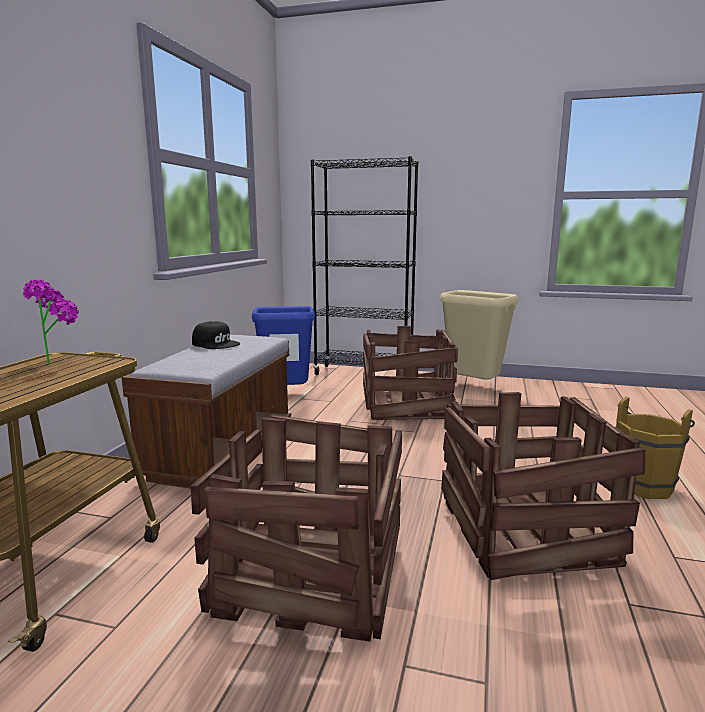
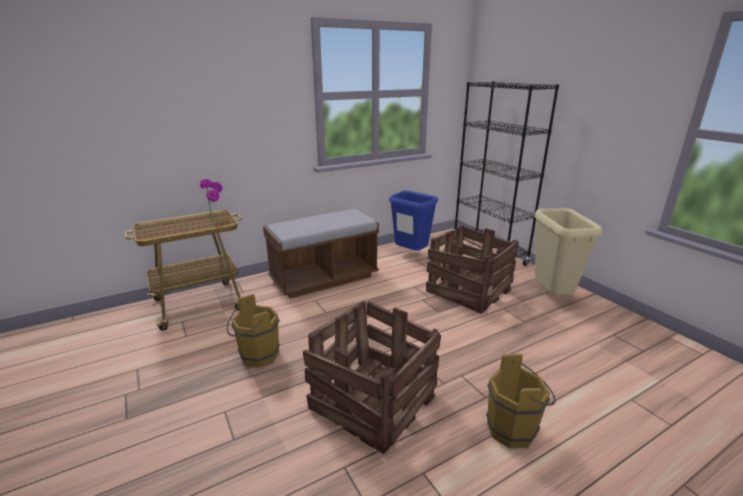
camera: 45 degrees right, 10 degrees up
crate [191,414,402,642] -> brown bucket [227,294,280,368]
black cap [192,321,241,349] -> none

